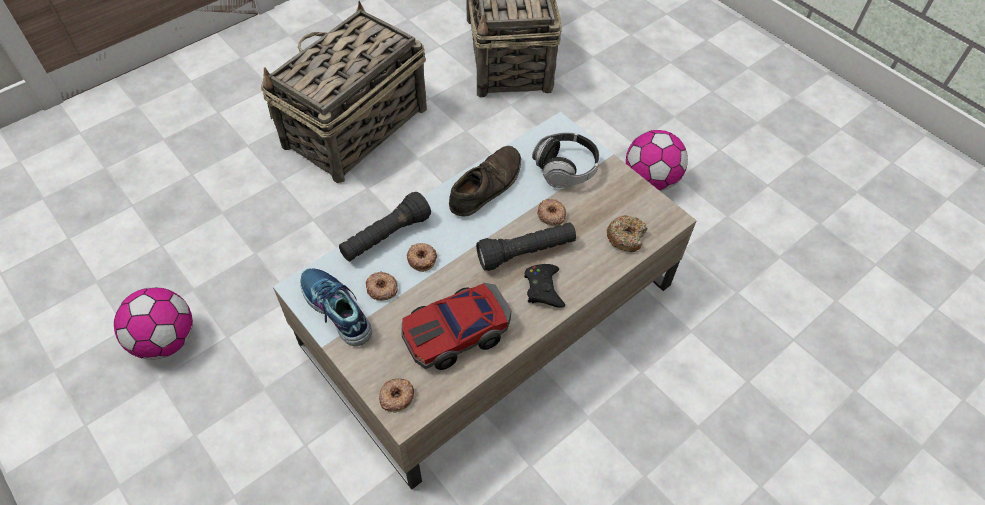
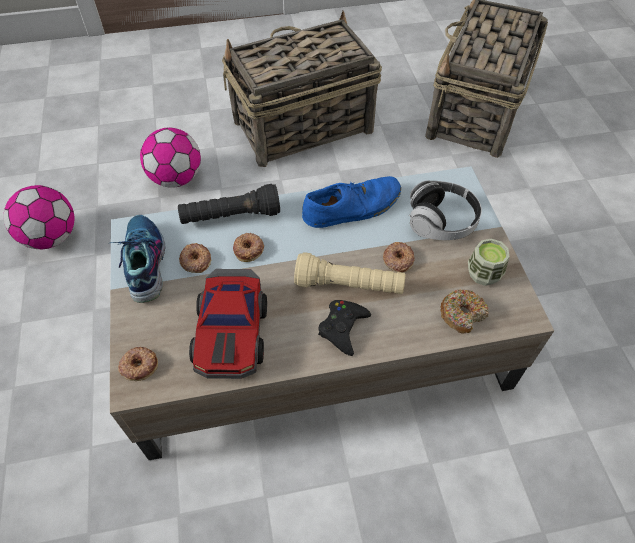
camera: 30 degrees right, 0 degrees up
toy car [401,283,511,370] -> toy car turned 90 degrees counterclockwise [189,269,267,379]
brown shoe [449,146,521,216] -> blue shoe [302,176,401,228]
black flashlight [476,222,576,271] -> beige flashlight [294,252,405,294]
football [626,130,688,191] -> football moved to [140,128,201,188]
none -> cup [468,239,510,286]

